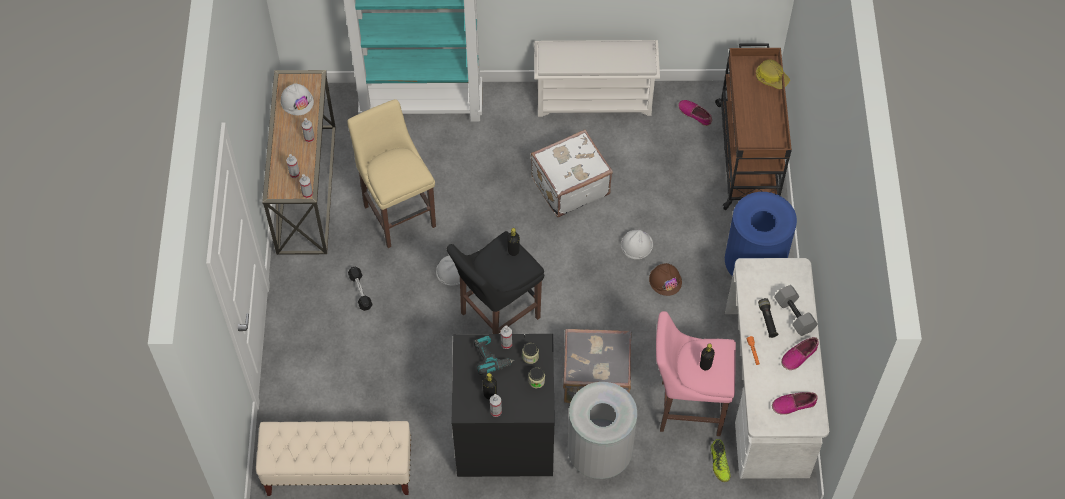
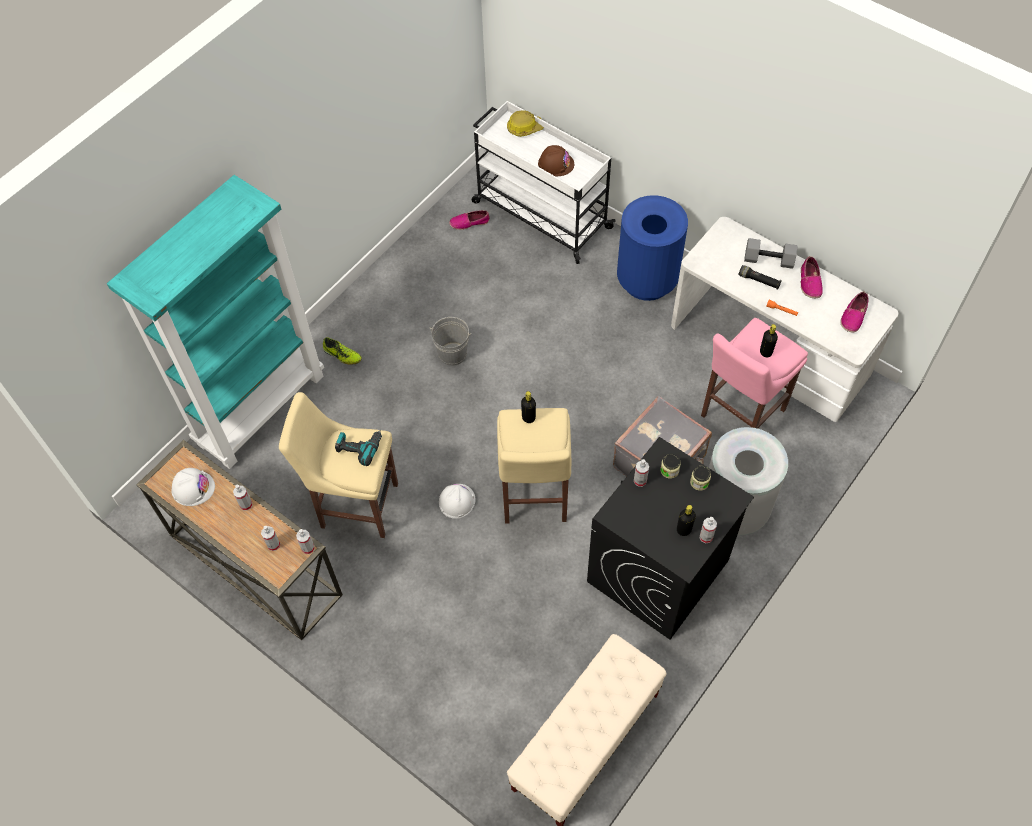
camera: 50 degrees left, 0 degrees up
black dumbbell [348,267,373,311] -> none
black stool [447,231,544,334] -> beige stool [497,408,571,524]
power drill [474,336,514,375] -> power drill moved to [335,430,382,466]
white suitcase [531,130,613,217] -> grey bucket [430,317,472,366]
white shoe rack [534,40,660,117] -> none
white hard hat [621,230,653,259] -> none
brown hard hat [649,263,682,296] -> brown hard hat moved to [538,145,574,176]
shoe [710,439,731,482] -> shoe moved to [323,337,362,365]
brown cart [715,43,792,210] -> white cart [472,101,616,264]

